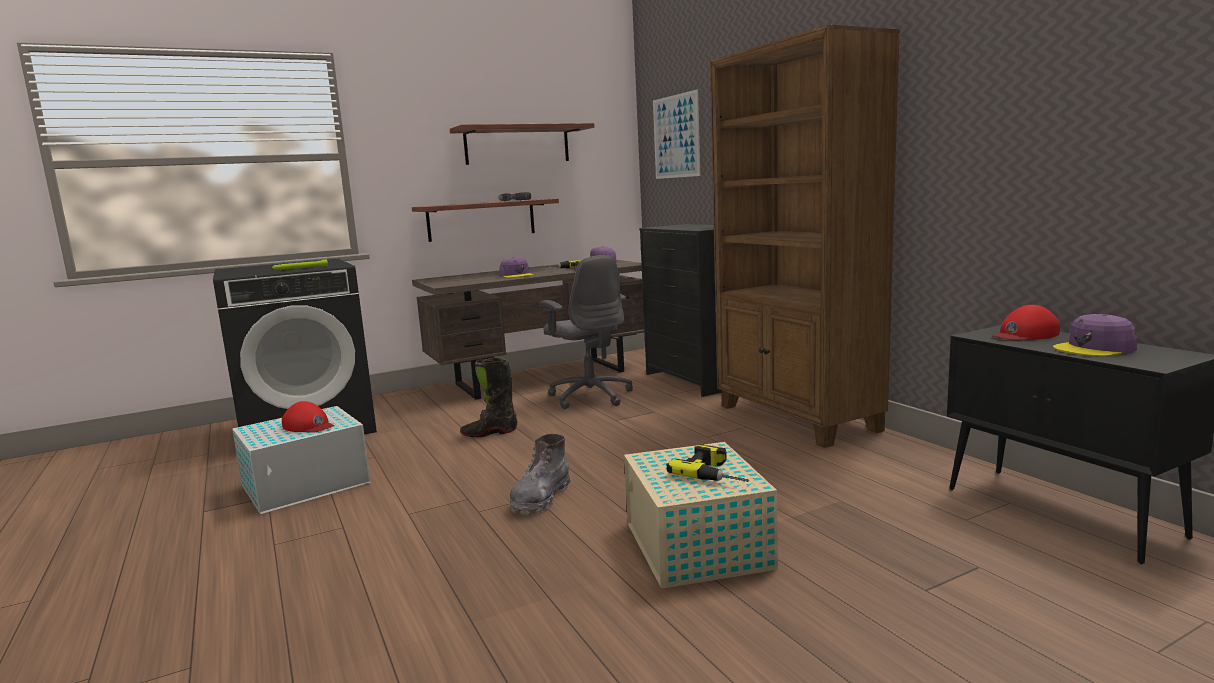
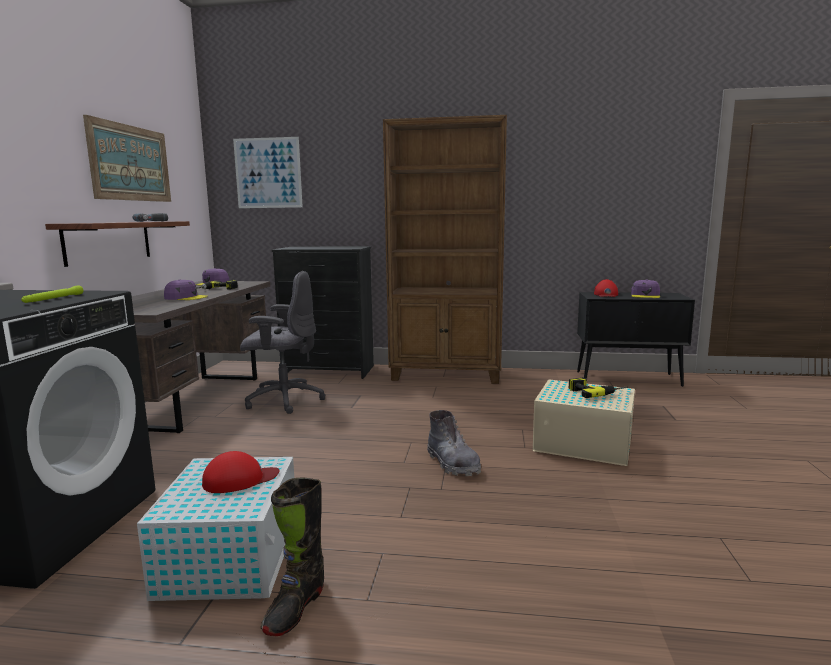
camera: 55 degrees left, 0 degrees up
shelf [450,123,594,165] -> picture [83,115,171,202]
black boot [460,358,518,437] -> black boot moved to [261,478,324,636]

